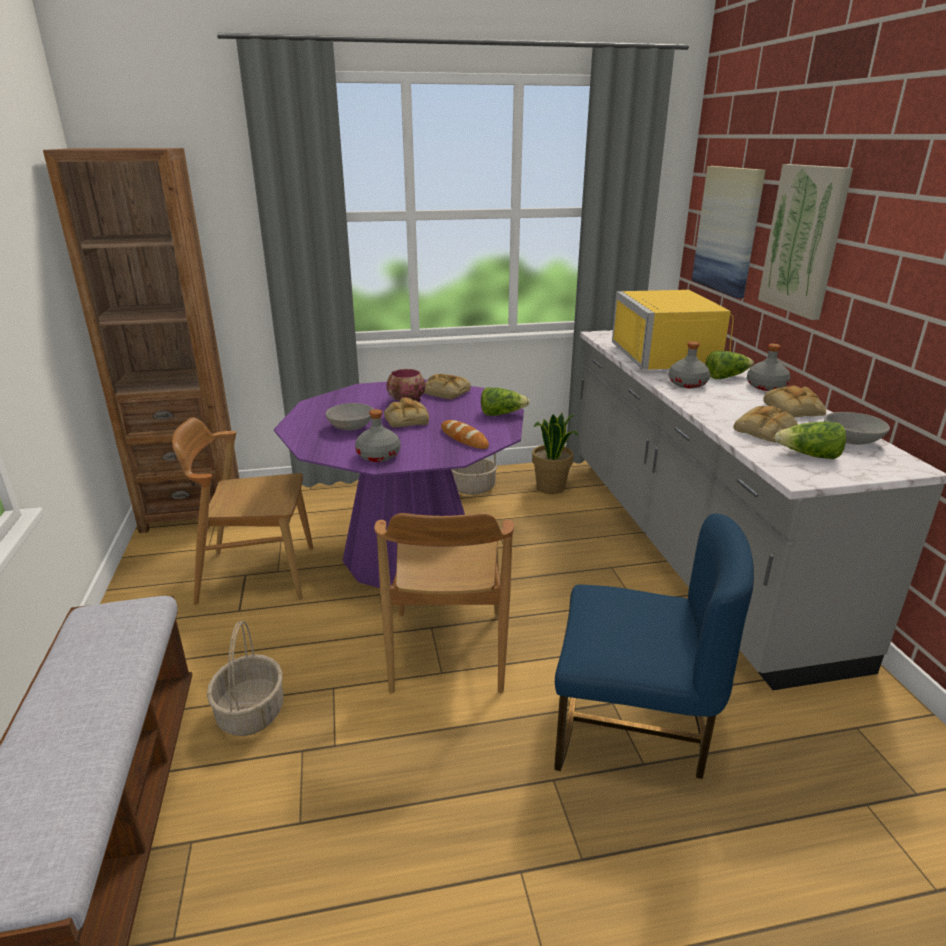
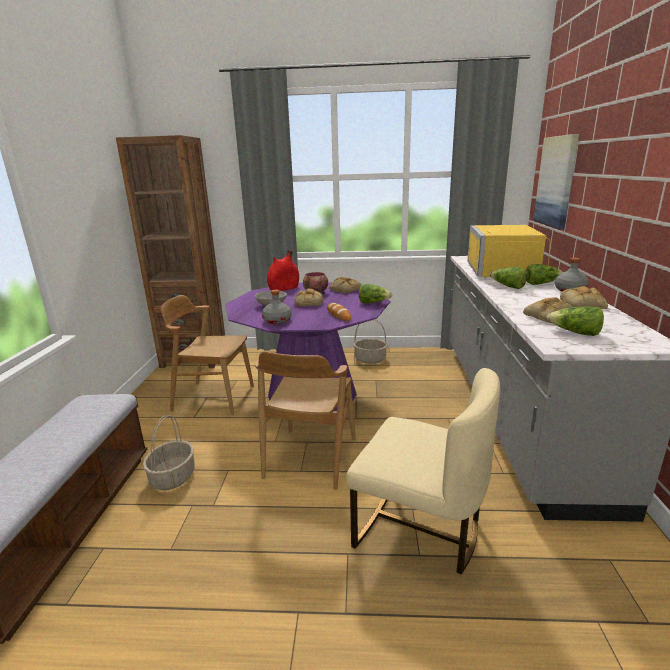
camera: 15 degrees right, 5 degrees down
potted plant [532,413,578,494] -> none
blue chair [555,514,754,779] -> beige chair [346,368,500,574]
grey bottle [669,341,710,388] -> lettuce [490,267,527,289]
picture [758,164,853,320] -> none
grey bowl [824,412,890,445] -> none
none -> red vase [267,250,299,291]

